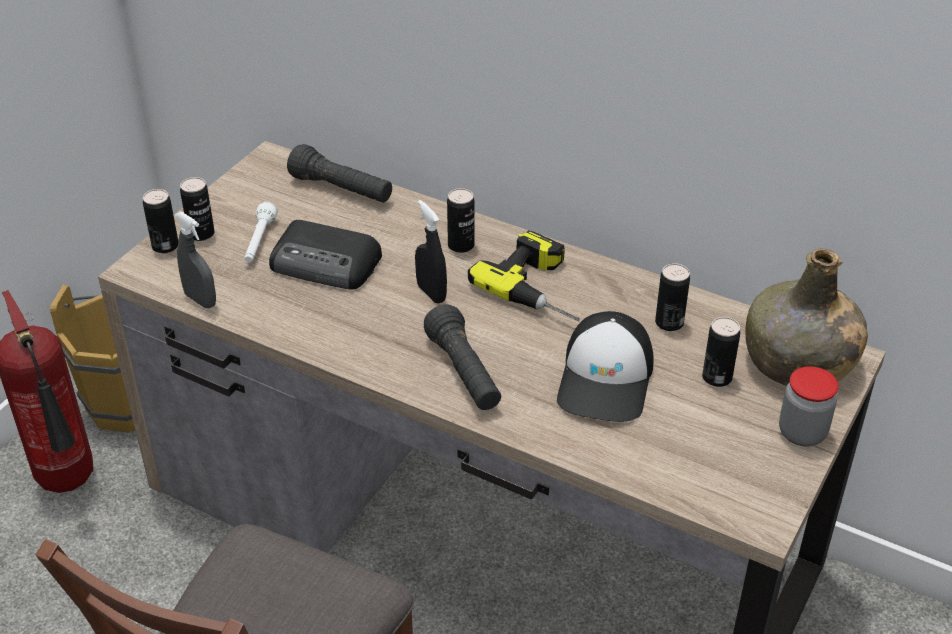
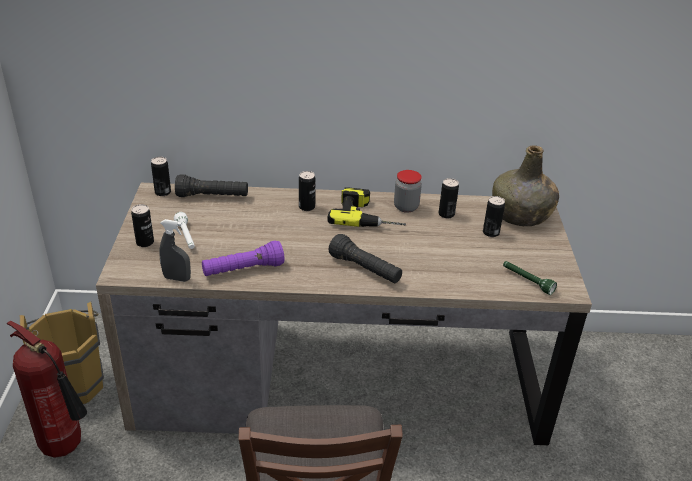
camera: 30 degrees left, 5 degrees down
can [143,189,178,253] -> can moved to [151,157,171,196]
radio [269,220,382,290] -> none
black spray bottle [415,200,447,303] -> none
cap [557,311,654,422] -> none
jar [779,366,839,447] -> jar moved to [394,170,422,213]
none -> purple flashlight [202,240,284,276]
none -> green flashlight [503,261,557,295]

